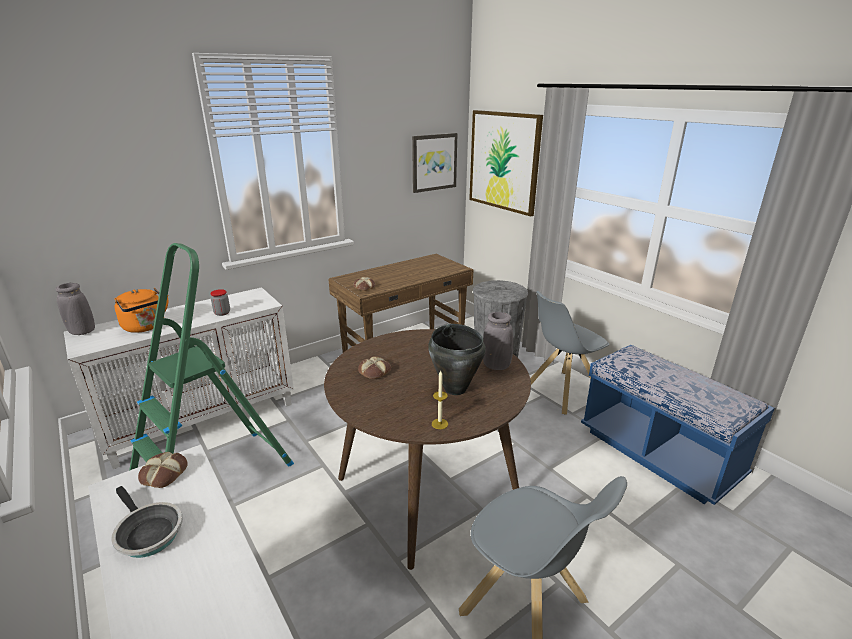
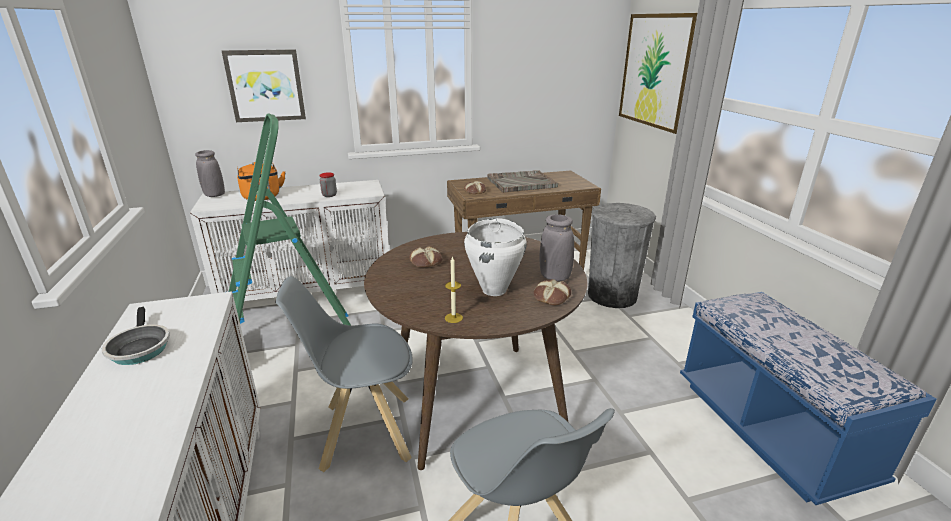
camera: 20 degrees right, 0 degrees up
bread [138,452,188,488] -> bread moved to [534,279,571,306]
picture [412,133,458,193] -> picture moved to [222,49,306,122]
black cooking pot [428,324,486,395] -> white cooking pot [464,218,527,296]
grey chair [530,291,610,414] -> grey chair moved to [275,276,413,472]
none -> grey tray [487,170,558,193]

